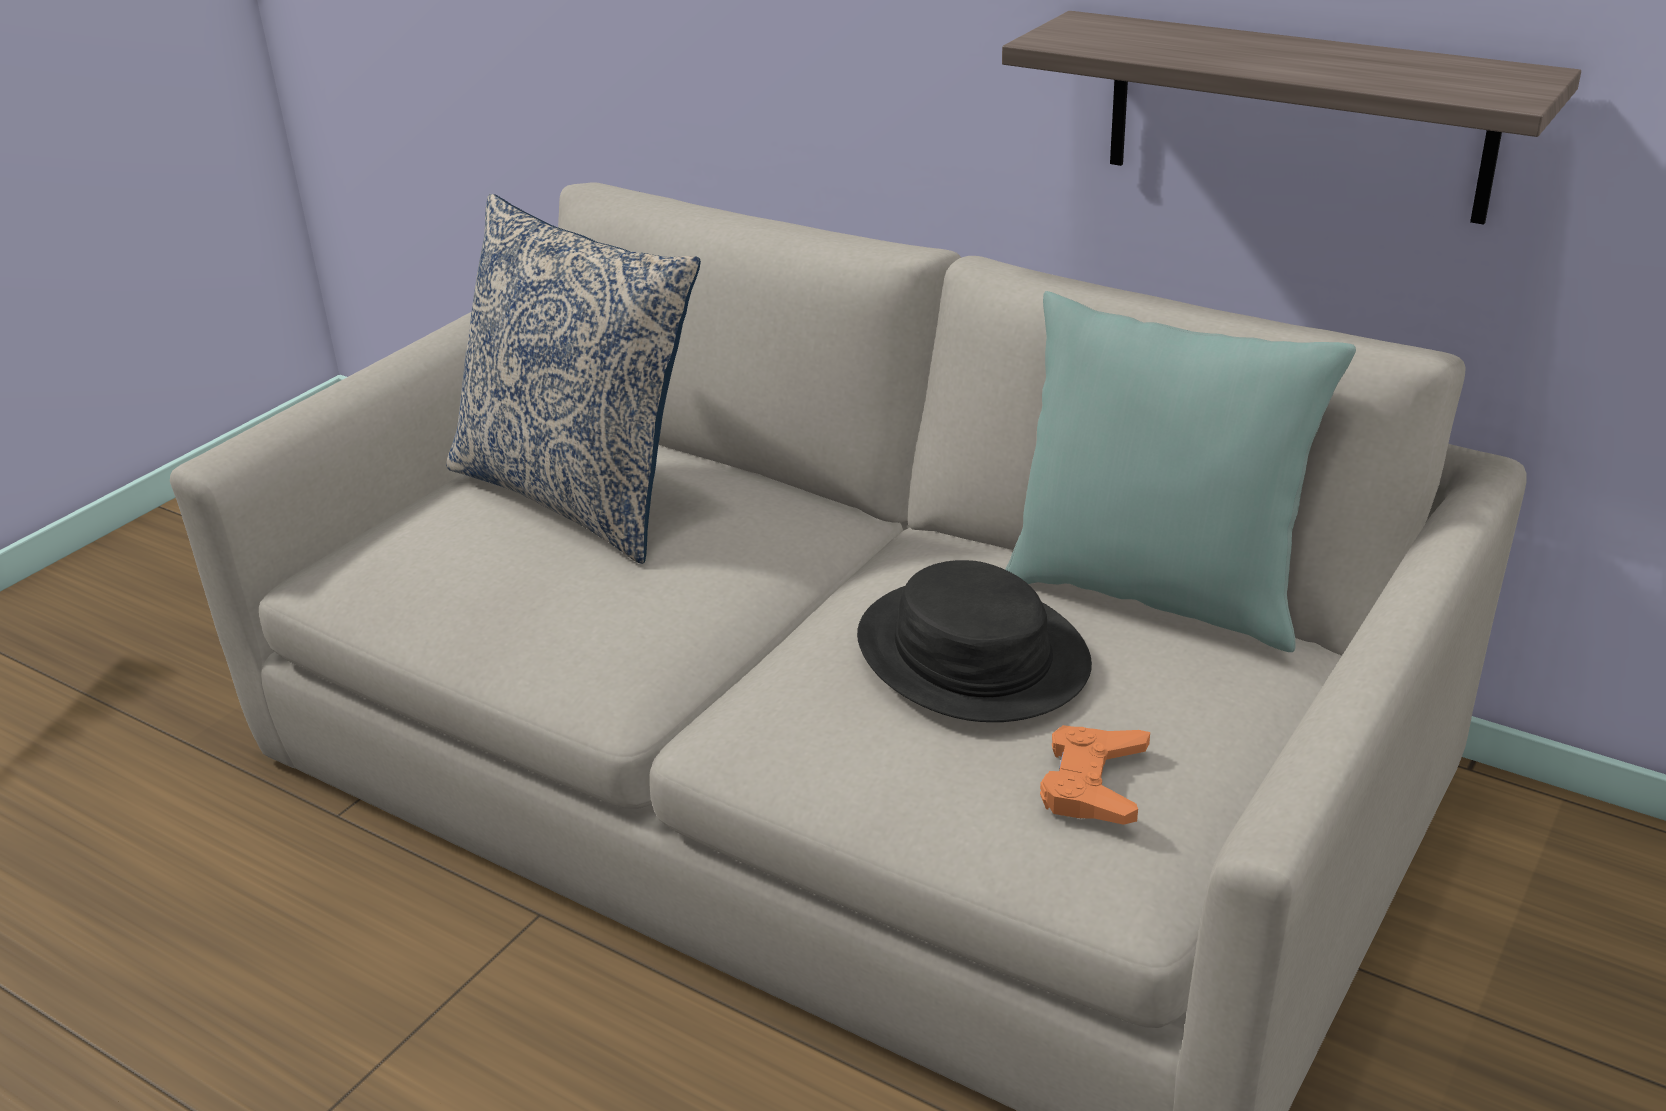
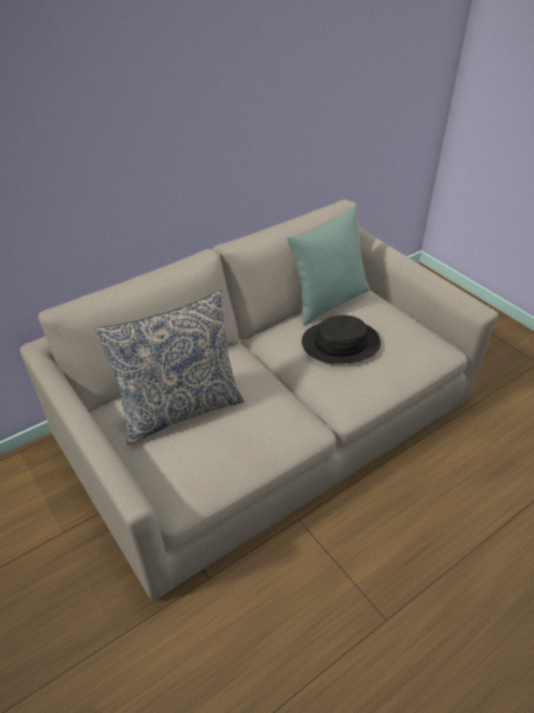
camera: 70 degrees left, 10 degrees up
shelf [1002,11,1581,225] -> none
orange game controller [1040,725,1150,825] -> none

